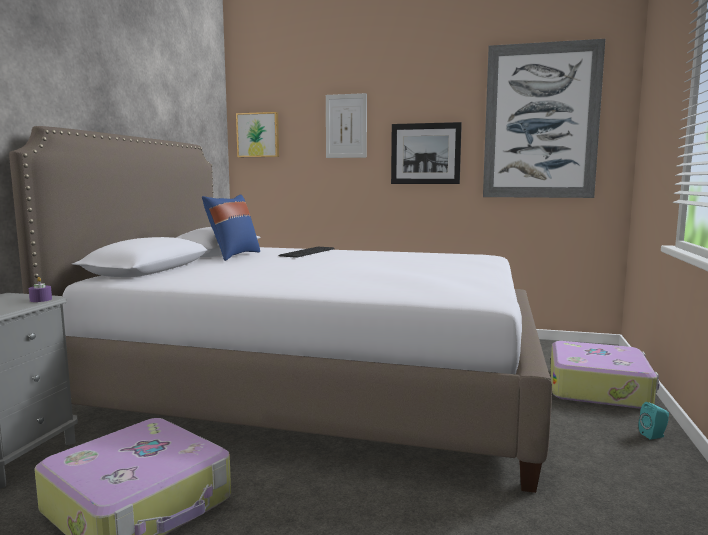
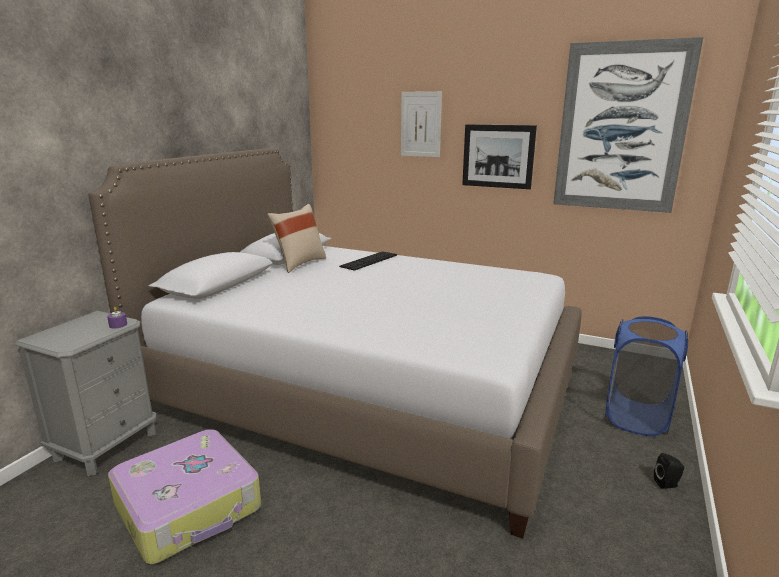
camera: 10 degrees right, 10 degrees up
blue pillow [202,194,260,261] -> beige pillow [267,204,326,273]
picture [236,112,279,157] -> none
suitcase [550,341,660,409] -> blue laundry basket [605,316,688,437]
turquoise speaker [638,402,669,440] -> black speaker [654,453,684,489]

